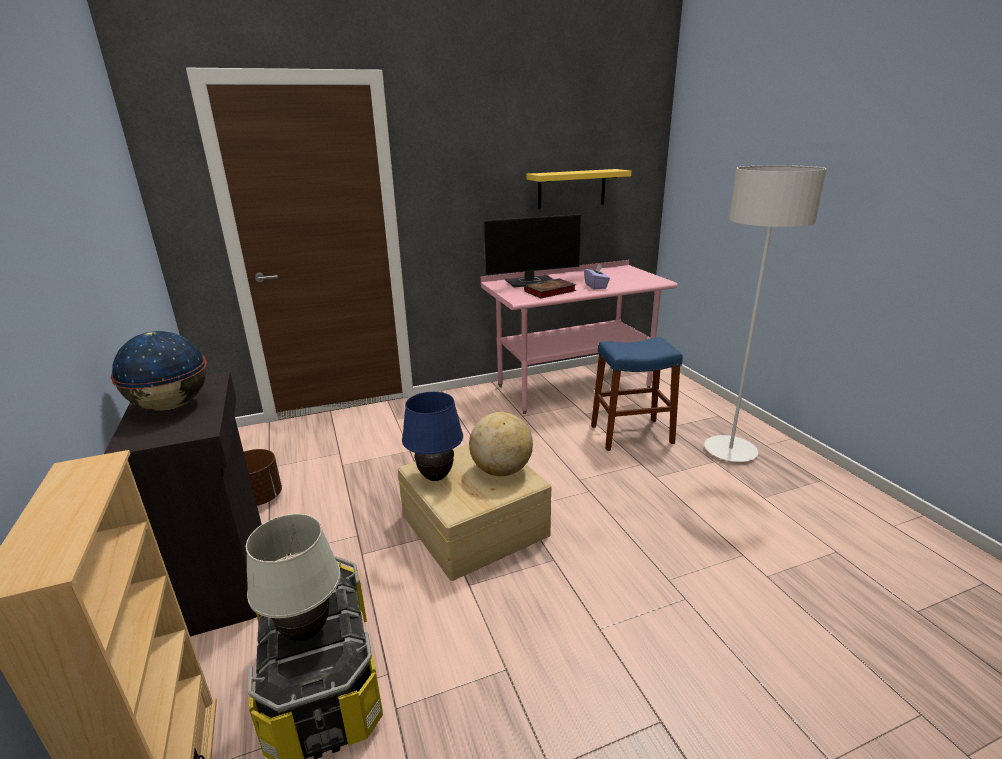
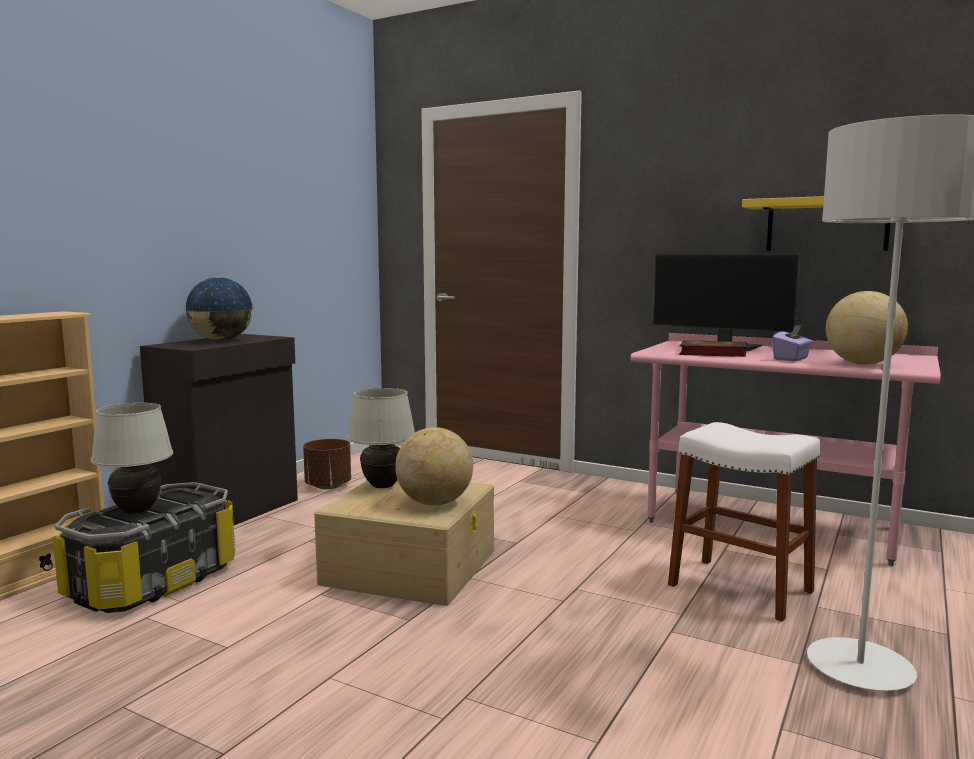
camera: 50 degrees right, 15 degrees down
blue table lamp [402,392,463,481] -> white table lamp [347,388,415,488]
blue stool [591,337,683,451] -> white stool [668,422,820,622]
none -> globe [826,291,908,364]

